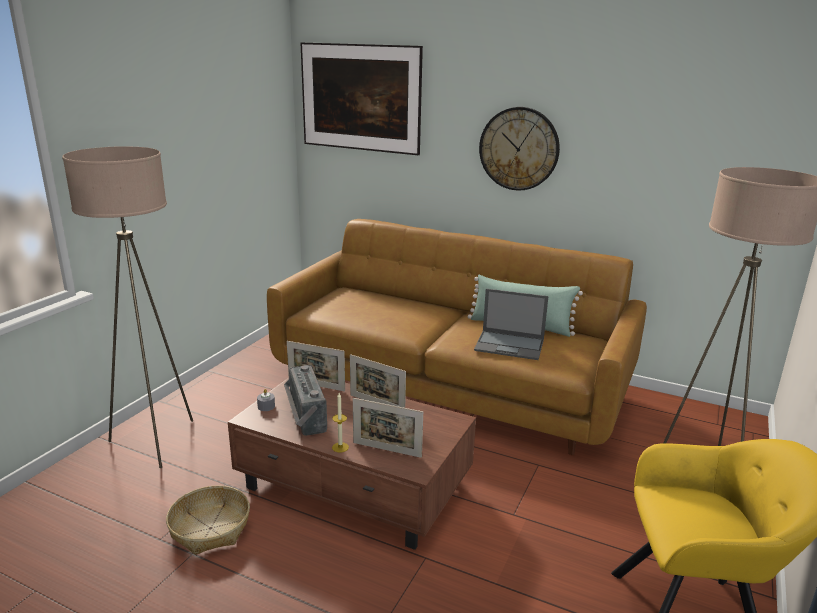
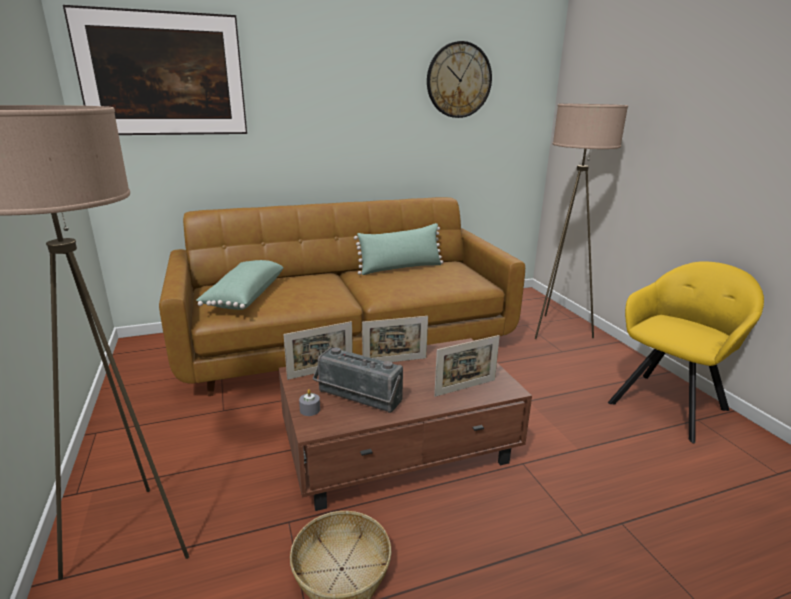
camera: 45 degrees left, 0 degrees up
candle [332,393,349,453] -> none
laptop [474,289,549,360] -> none
wall clock [479,107,560,191] -> wall clock moved to [427,41,492,118]
none -> green pillow [196,260,284,310]

